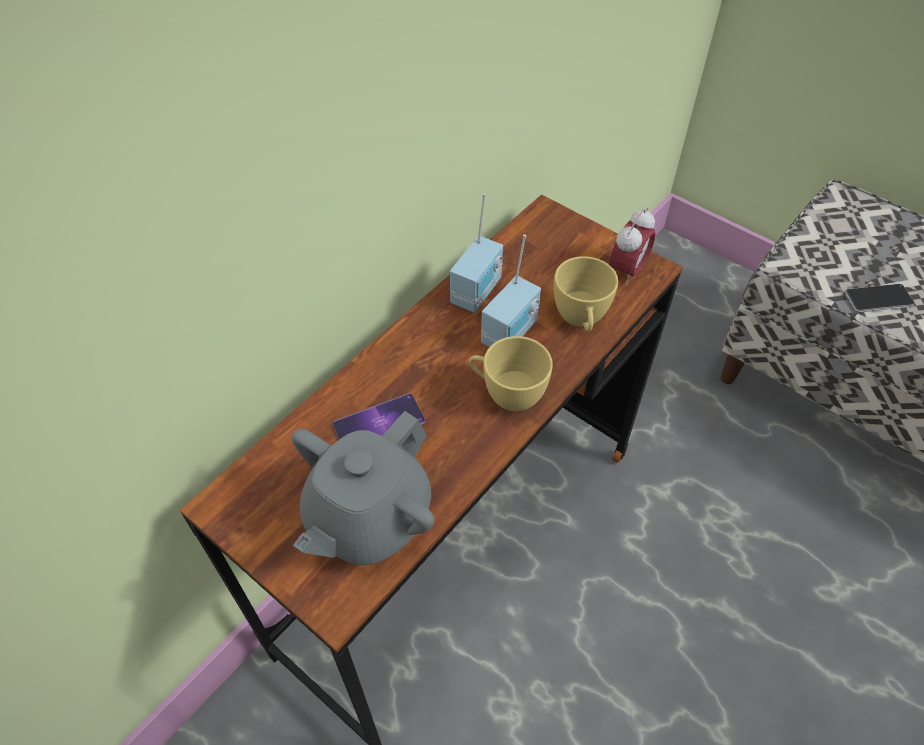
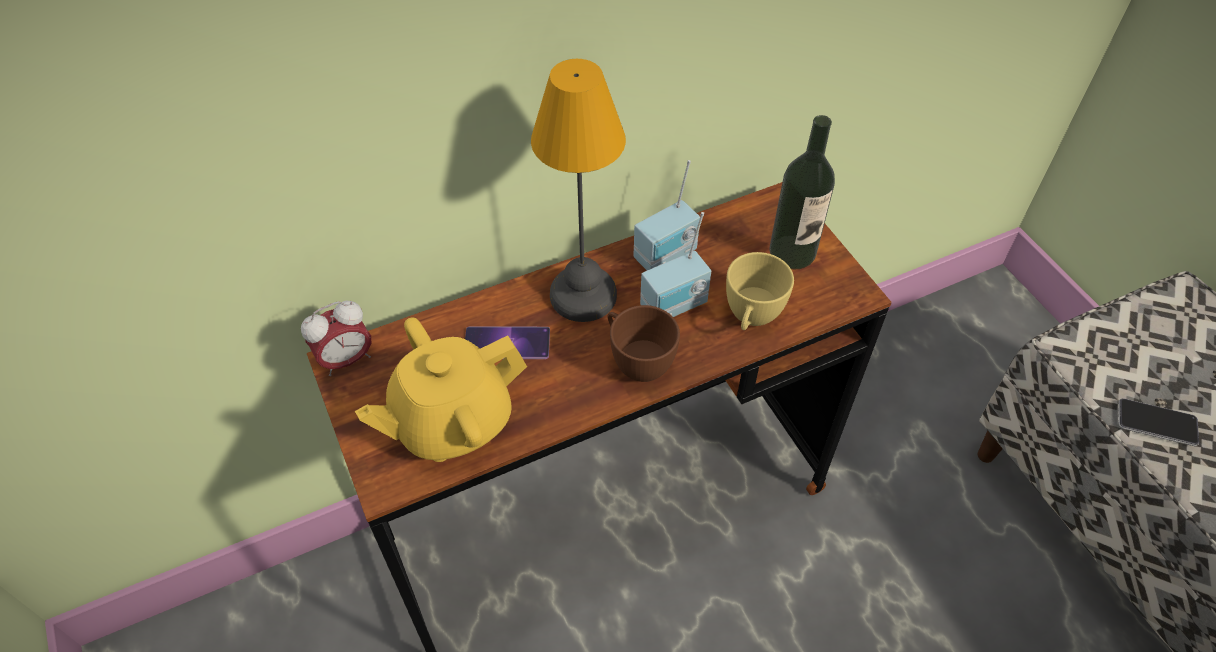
camera: 25 degrees right, 0 degrees up
grey teapot [292,411,434,565] -> yellow teapot [355,317,527,462]
yellow cup [469,336,553,412] -> brown cup [607,305,680,382]
alarm clock [609,208,656,286] -> alarm clock moved to [301,301,371,376]
none -> table lamp [531,59,626,322]
none -> bottle [770,115,835,270]

